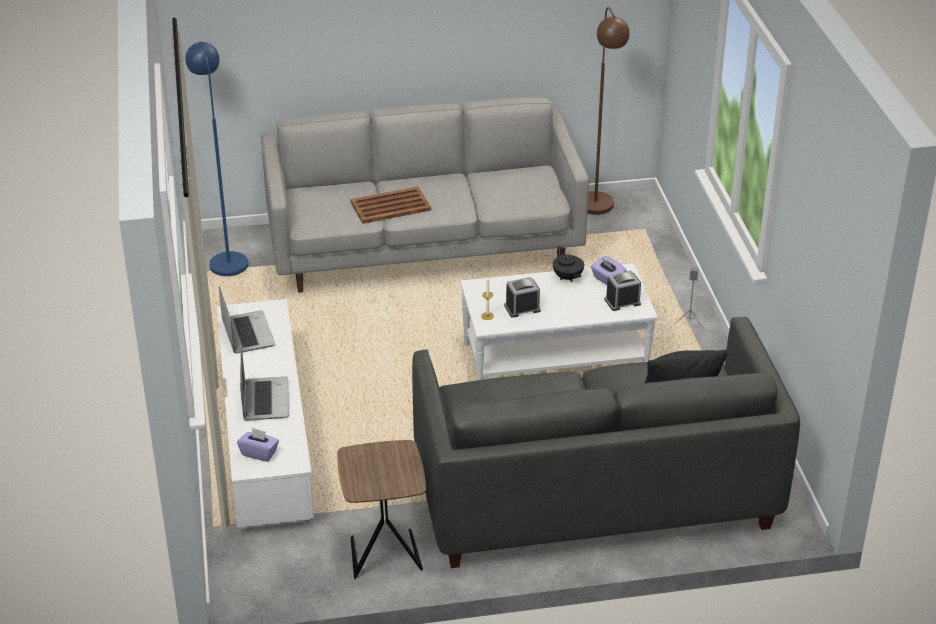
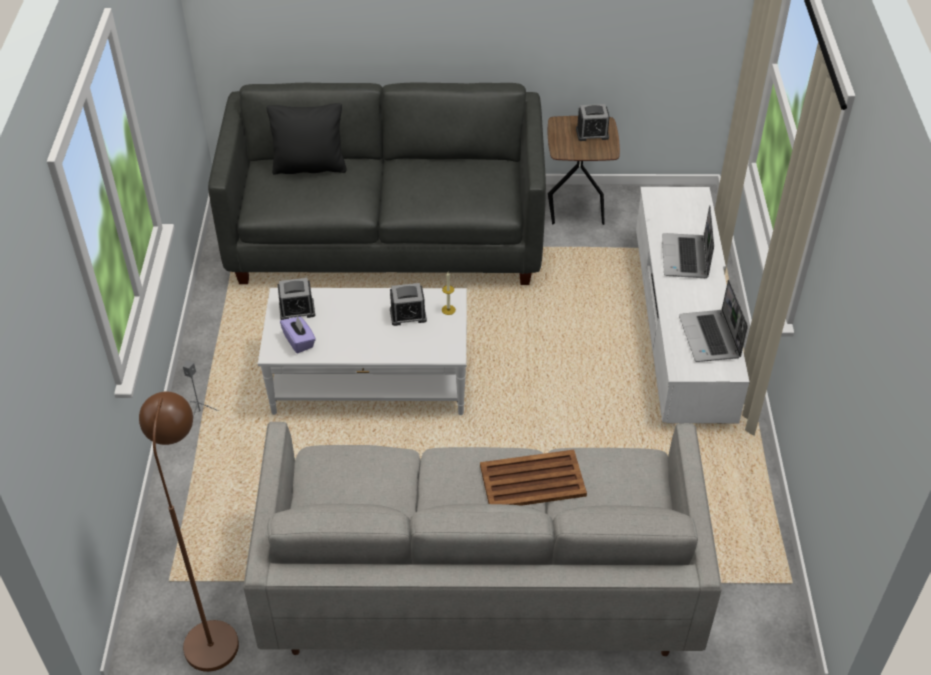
camera: 170 degrees left, 10 degrees up
blue floor lamp [185,41,248,276] -> none
purple tissue box [237,427,279,462] -> none
black teapot [553,246,584,282] -> none
none -> alarm clock [576,104,610,141]

